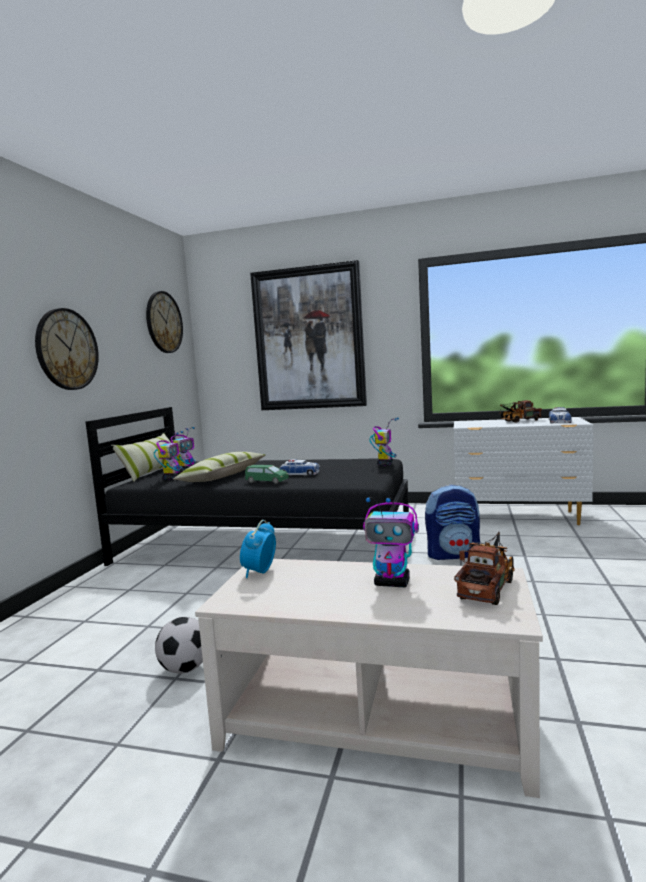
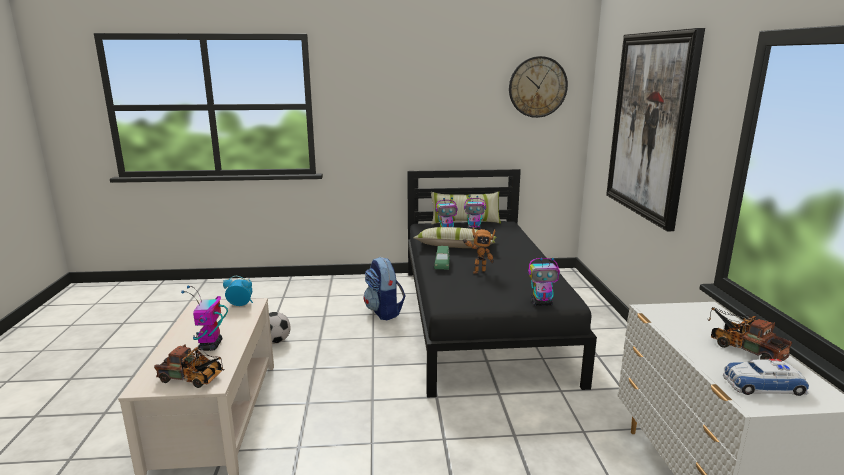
camera: 70 degrees right, 10 degrees up
wall clock [35,308,99,390] -> none
toy car [279,459,320,476] -> toy robot [462,227,495,274]
backpack [425,485,480,560] -> backpack moved to [364,257,406,320]

